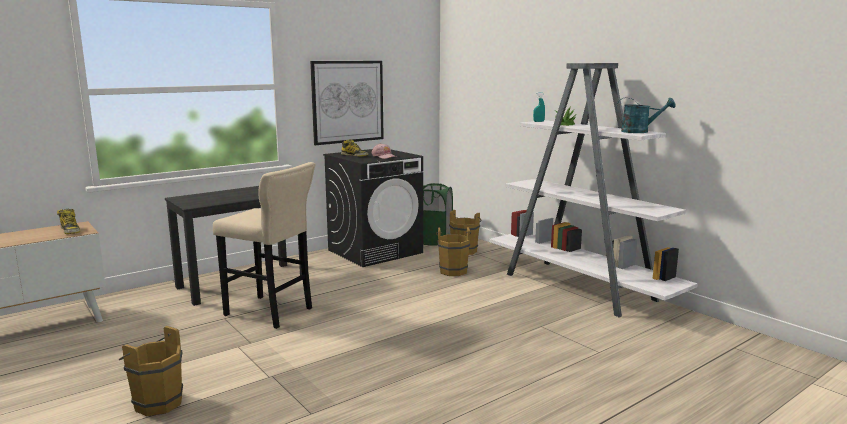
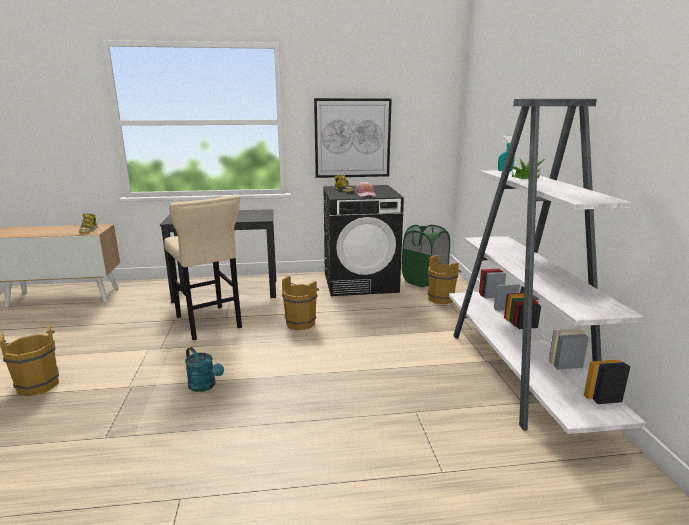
camera: 30 degrees right, 5 degrees up
brown bucket [436,227,471,276] -> brown bucket moved to [282,276,319,330]
turquoise watering can [616,98,676,133] -> turquoise watering can moved to [185,347,224,392]

